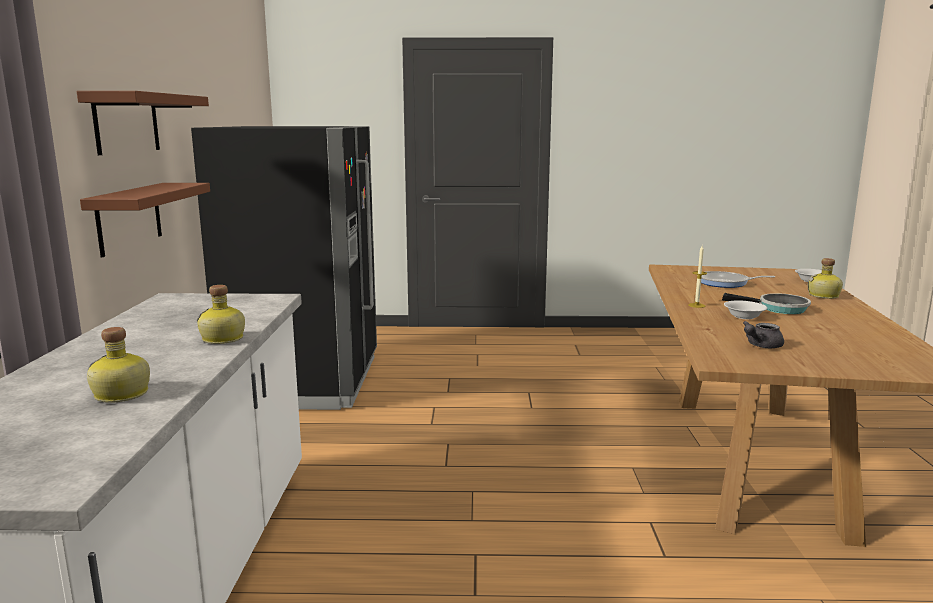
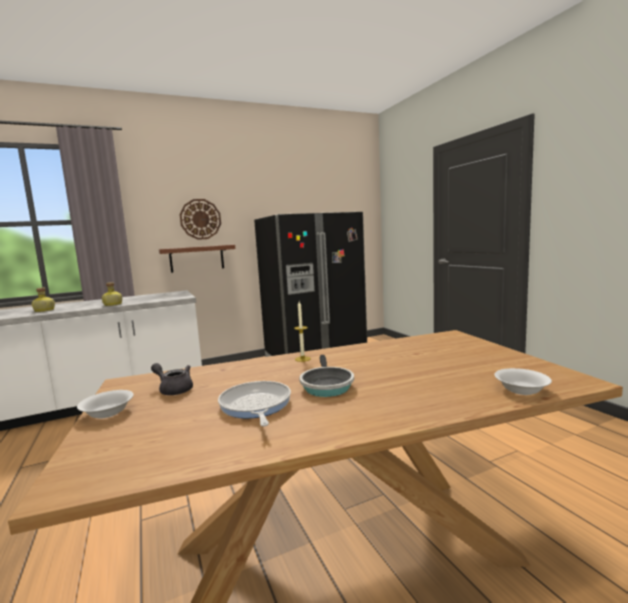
camera: 65 degrees right, 5 degrees down
brown shelf [77,91,209,155] -> wall clock [180,199,221,240]
frying pan [701,271,775,288] -> frying pan moved to [218,381,291,426]
white bowl [724,301,767,319] -> white bowl moved to [77,390,133,419]
bottle [808,258,843,299] -> none

